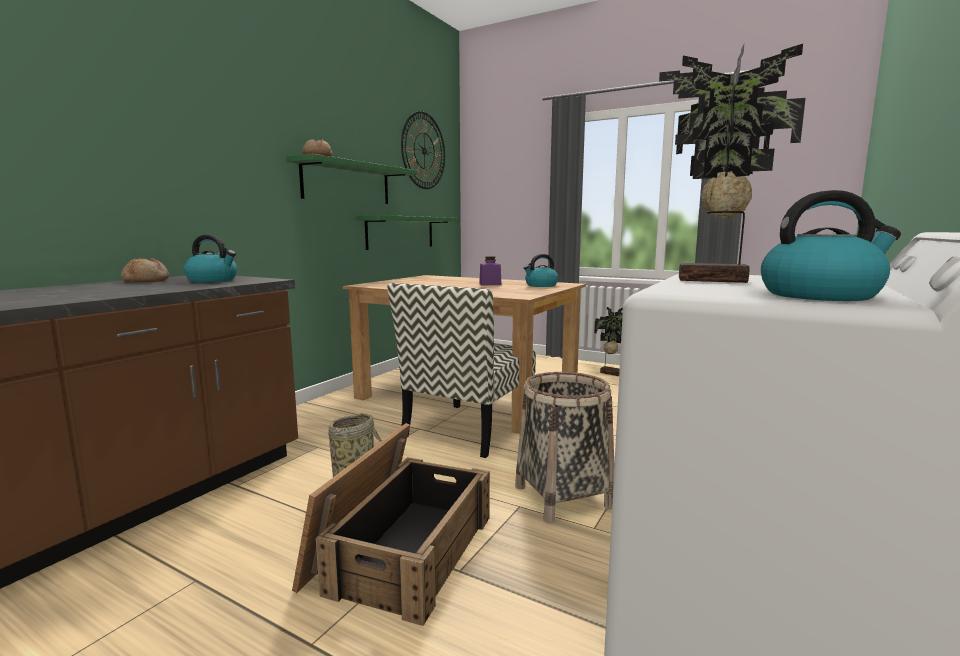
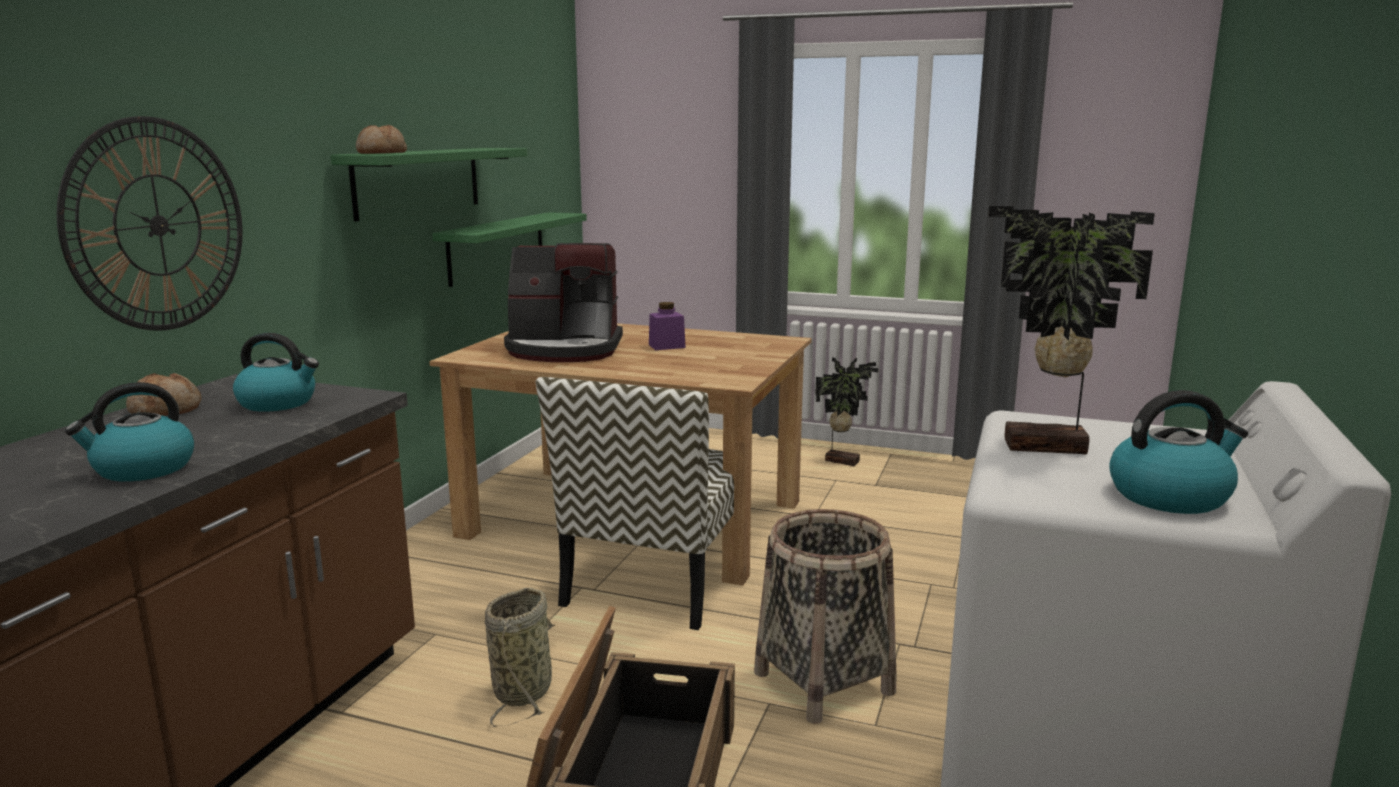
camera: 10 degrees left, 5 degrees up
wall clock [401,111,445,189] -> wall clock moved to [57,116,243,331]
kettle [523,254,558,287] -> kettle moved to [65,382,194,481]
none -> coffee machine [504,243,623,362]

